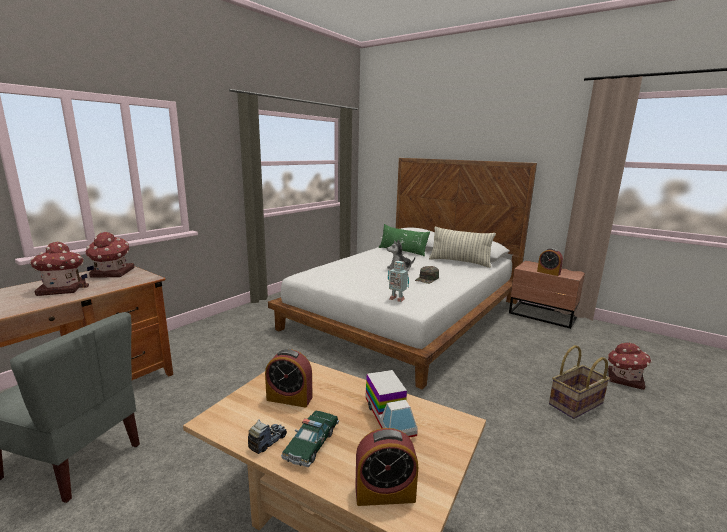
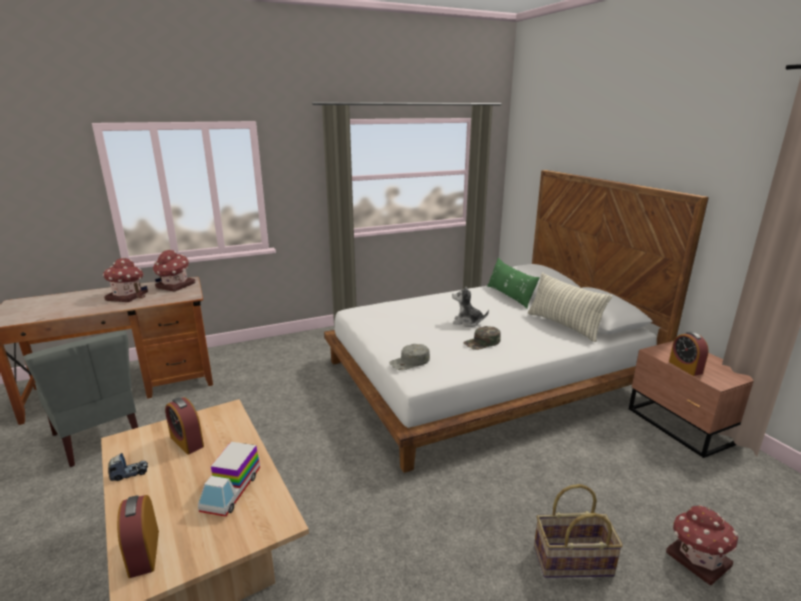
camera: 30 degrees right, 5 degrees up
toy car [281,410,339,467] -> none
alarm clock [355,428,418,506] -> alarm clock turned 45 degrees clockwise [117,495,159,578]
toy robot [388,261,409,302] -> grey cap [389,344,430,370]

